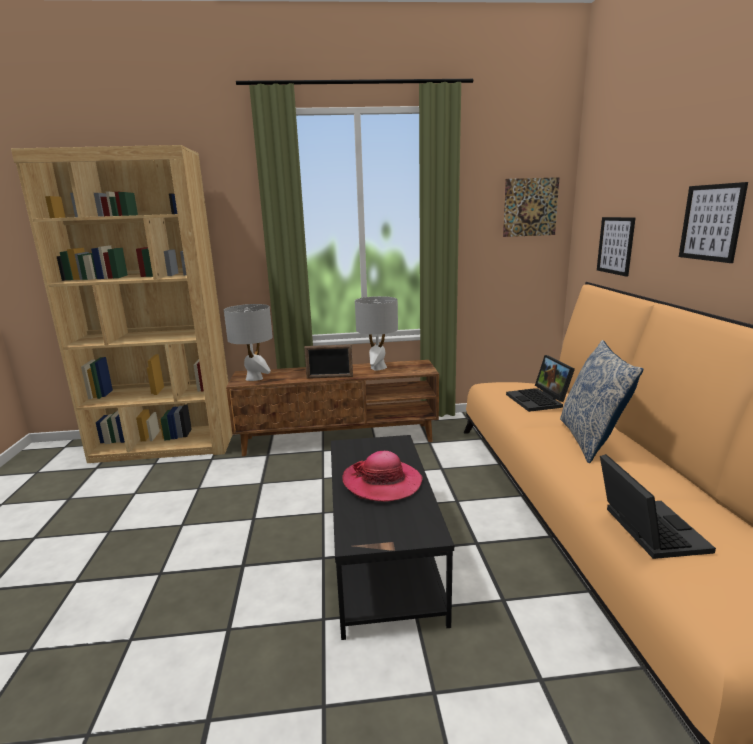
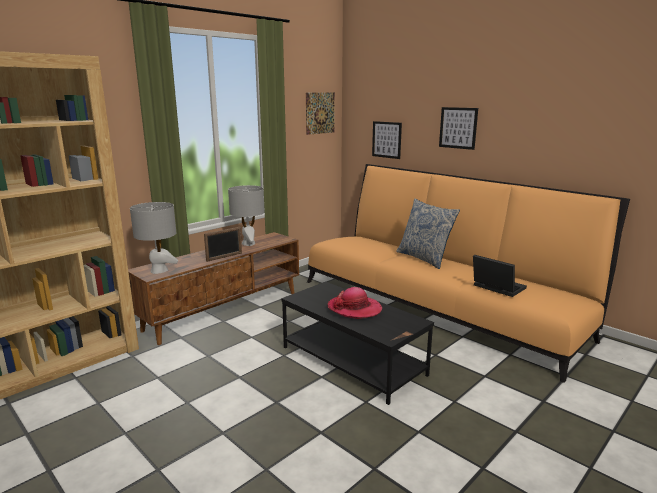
camera: 40 degrees left, 0 degrees up
laptop [506,355,575,412] -> none

